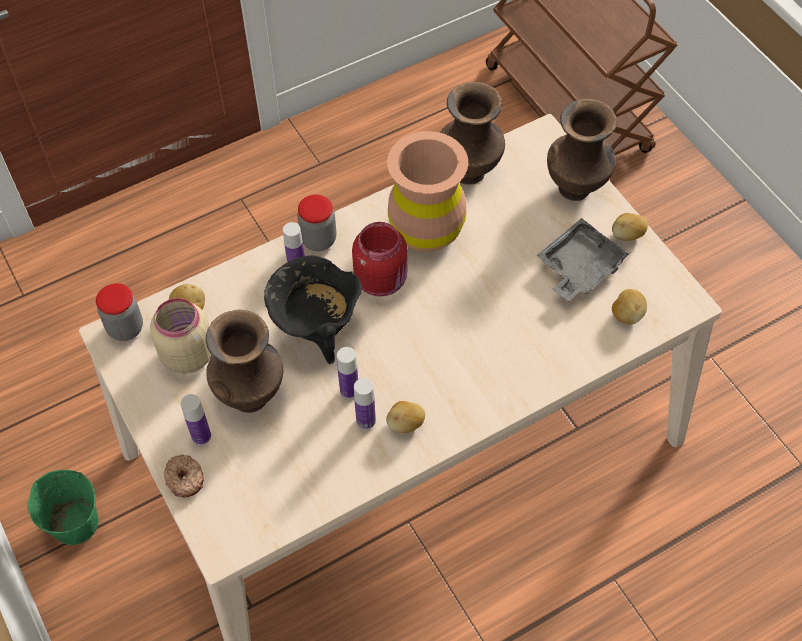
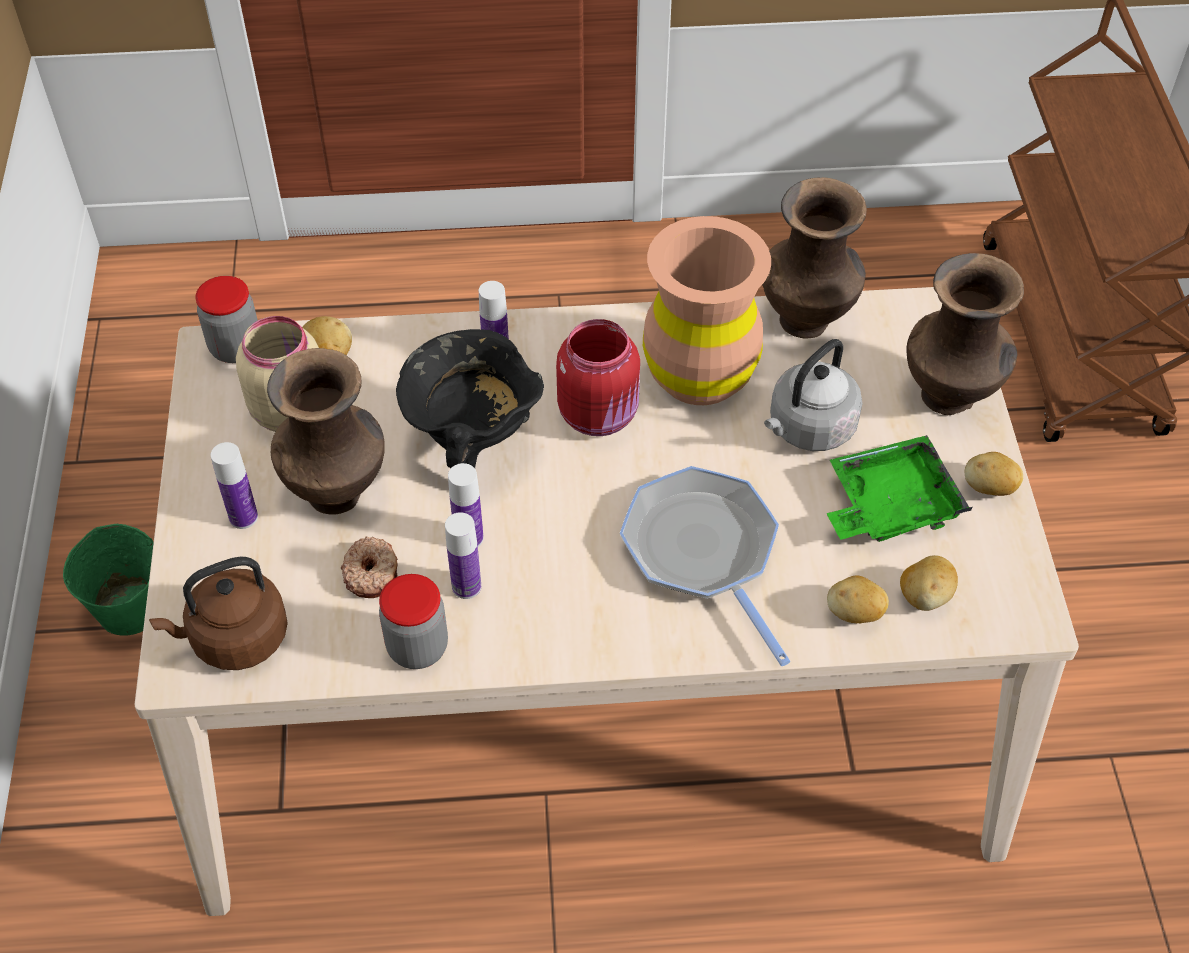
camera: 25 degrees right, 5 degrees down
donut [164,454,204,498] -> donut moved to [341,537,397,598]
jar [297,195,337,251] -> jar moved to [379,574,448,669]
potato [386,401,425,433] -> potato moved to [827,576,889,623]
grey tray [537,218,630,302] -> green tray [827,435,972,542]
none -> brown kettle [149,557,288,670]
none -> frying pan [620,466,790,666]
none -> grey kettle [764,339,863,451]

